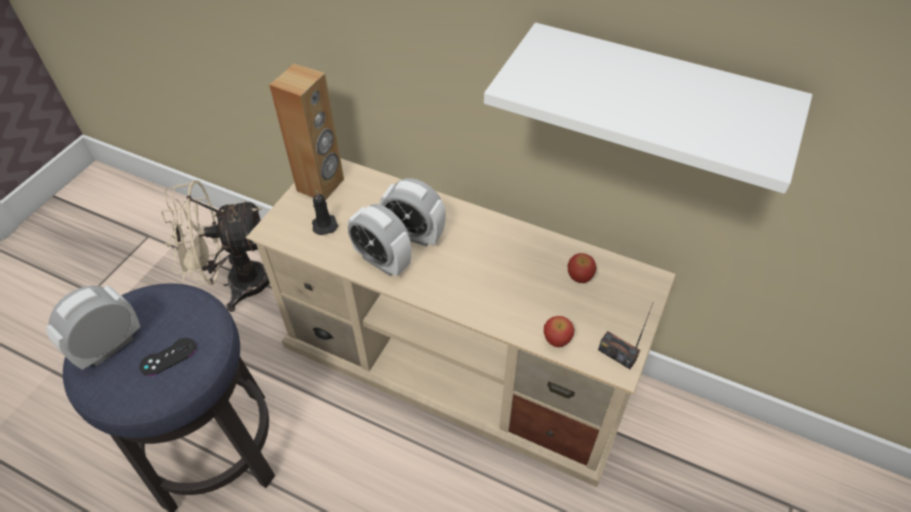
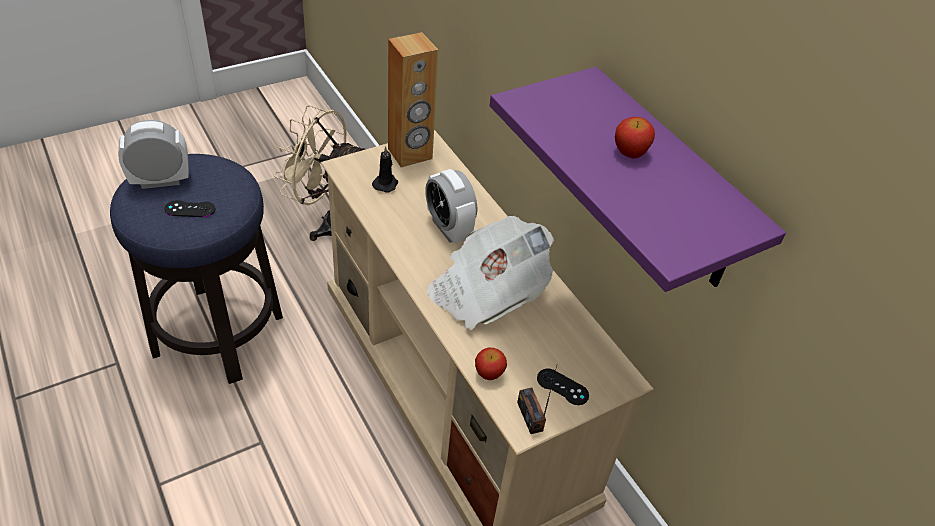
camera: 30 degrees right, 5 degrees down
alarm clock [348,204,411,276] -> none
white shelf [484,23,812,194] -> purple shelf [490,67,786,292]
apple [568,253,596,283] -> apple moved to [615,117,655,158]
none -> newspaper [427,216,554,330]
none -> black game controller [537,368,589,405]

